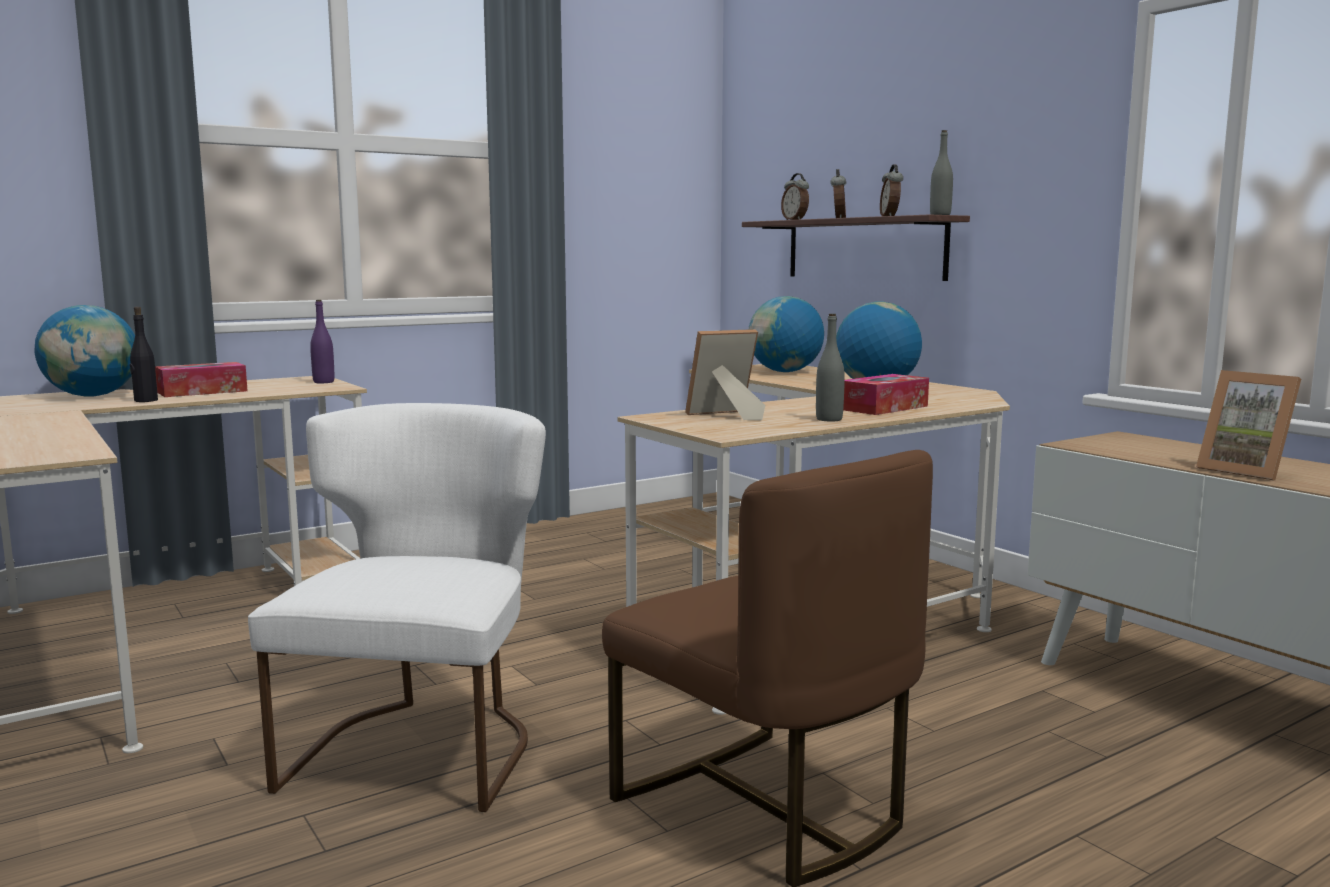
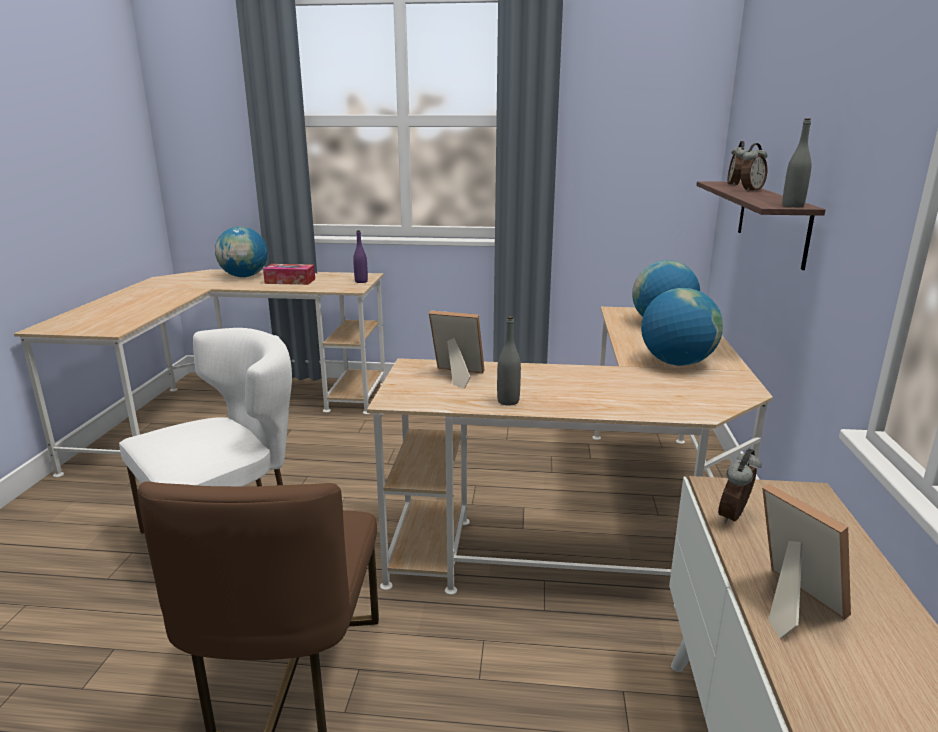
camera: 40 degrees right, 10 degrees up
black bottle [130,307,158,402] -> none
tissue box [843,374,929,415] -> none
alarm clock [880,164,903,216] -> alarm clock moved to [718,449,762,524]
picture frame [1196,370,1301,481] -> picture frame turned 150 degrees clockwise [762,483,851,638]

